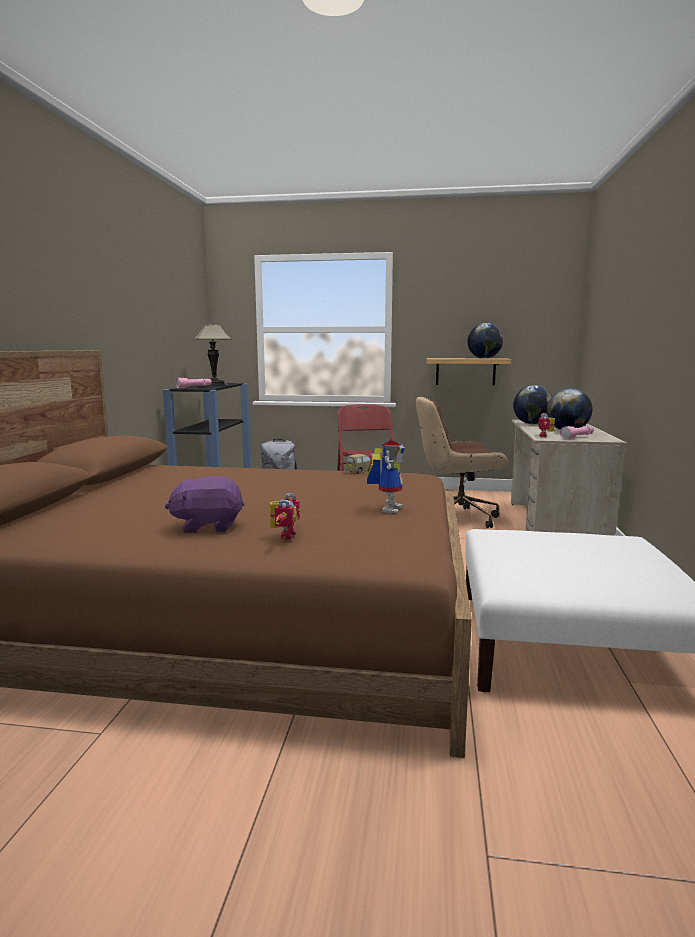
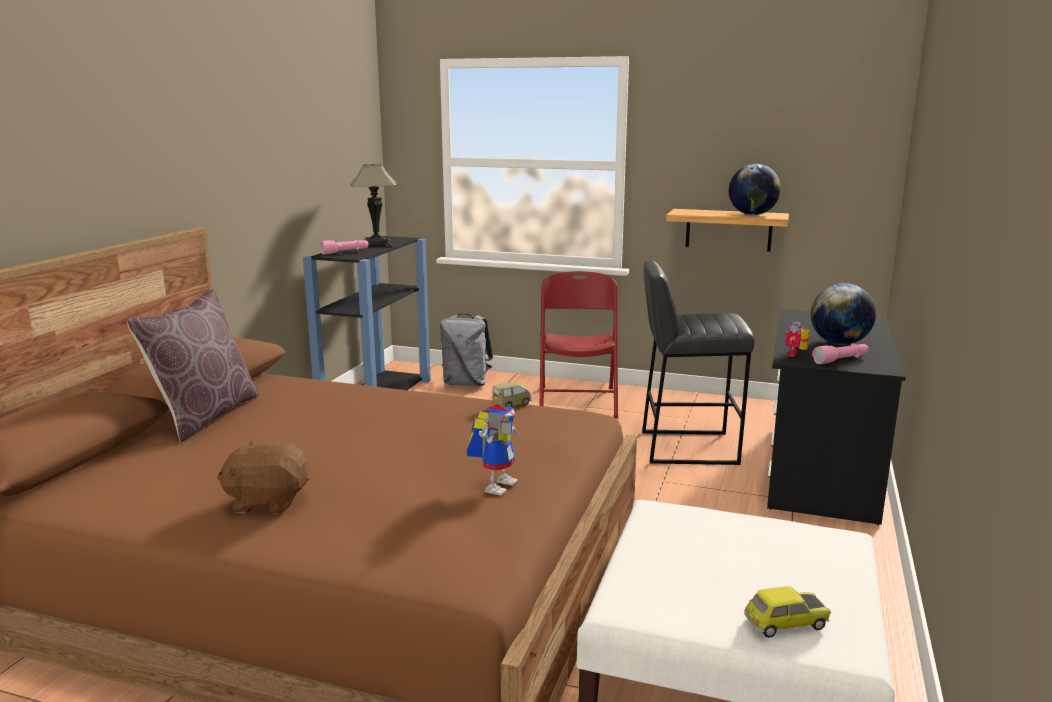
camera: 10 degrees right, 5 degrees up
purple plush toy [165,476,244,533] -> brown plush toy [217,441,309,514]
toy robot [270,493,300,540] -> none
brown office chair [416,397,508,528] -> grey stool [642,260,755,465]
beige desk [511,420,627,536] -> black desk [767,309,906,525]
globe [513,385,552,424] -> none
none -> brown pillow [127,289,260,442]
none -> toy car [744,586,831,638]

